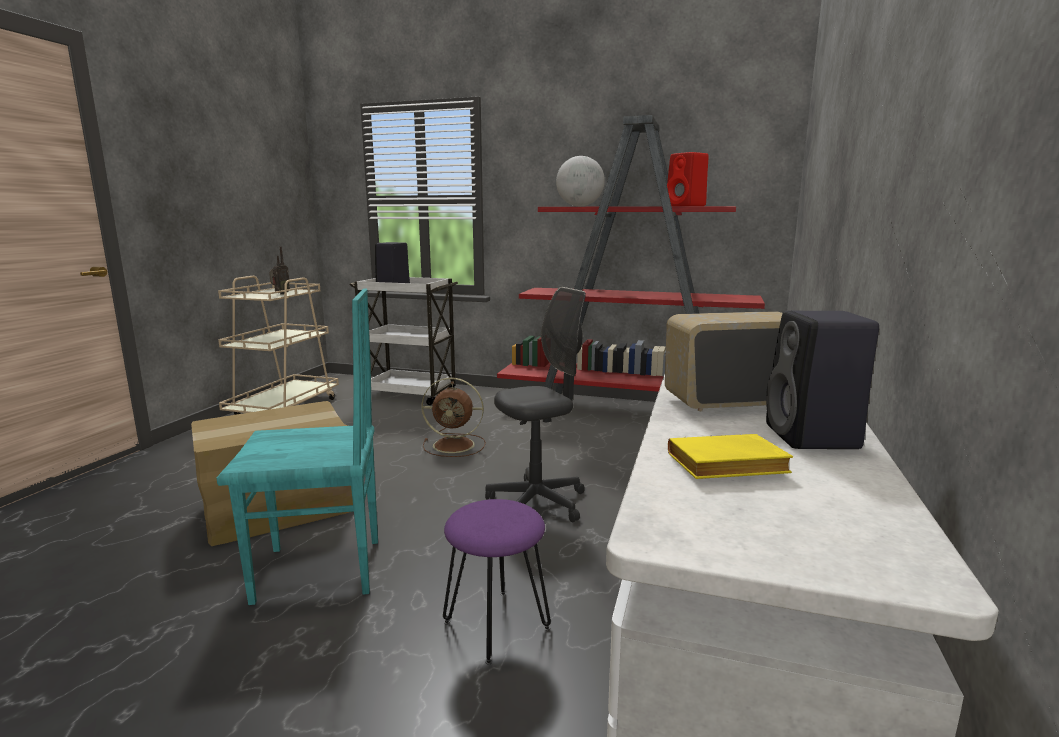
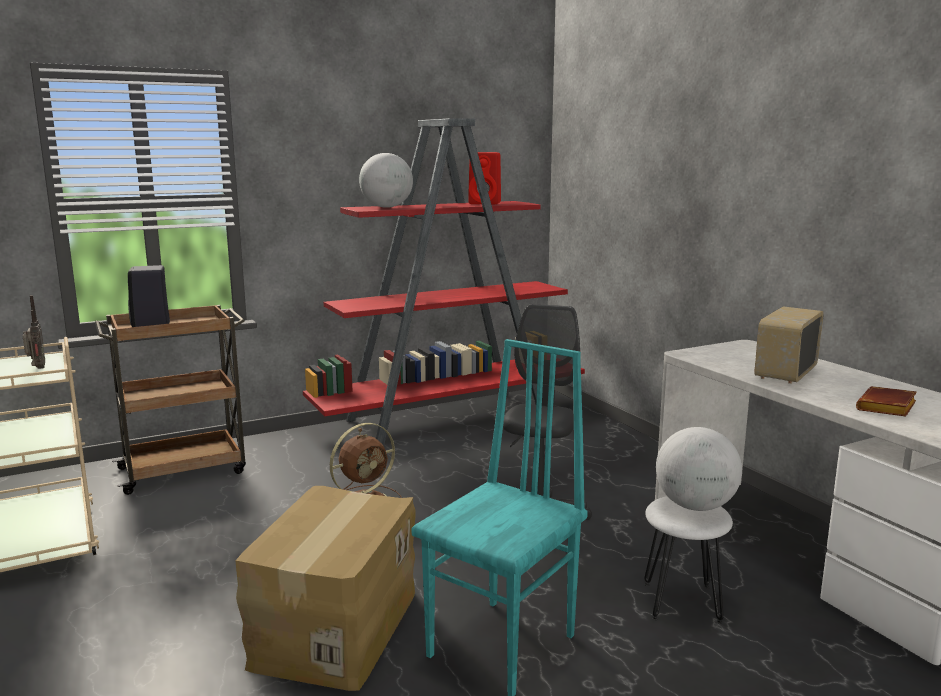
camera: 45 degrees left, 0 degrees up
white cart [350,277,458,405] -> brown cart [95,305,246,495]
purple stool [443,499,551,665] -> white stool [644,496,733,624]
yellow book [668,434,793,479] -> brown book [856,386,917,417]
black speaker [766,311,879,449] -> none
none -> globe [656,427,742,511]

